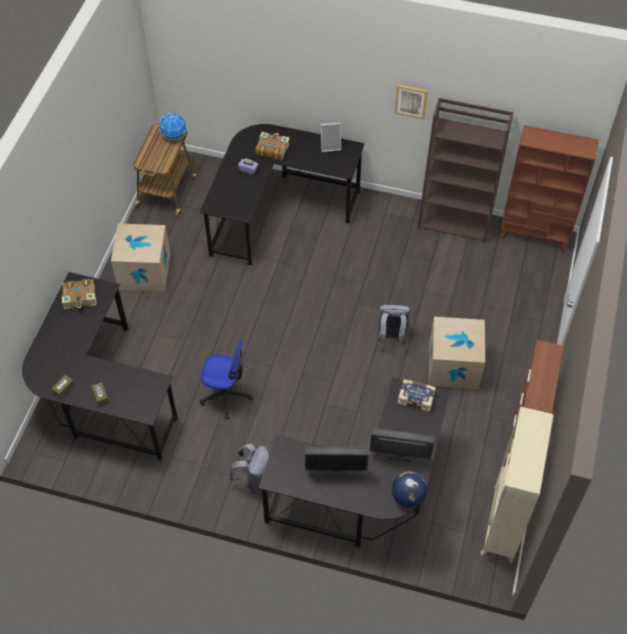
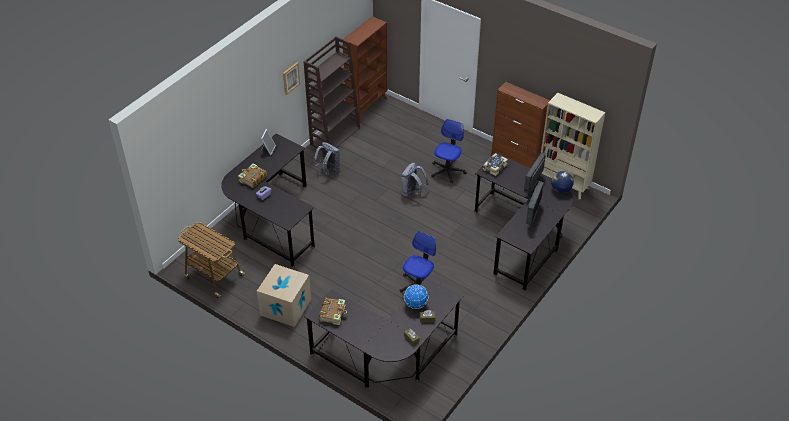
camera: 70 degrees left, 10 degrees down
globe [159,112,187,140] -> globe moved to [404,285,428,309]
grey backpack [229,444,270,494] -> grey backpack moved to [313,142,340,175]
cardboard box [429,317,485,389] -> office chair [431,119,467,183]

